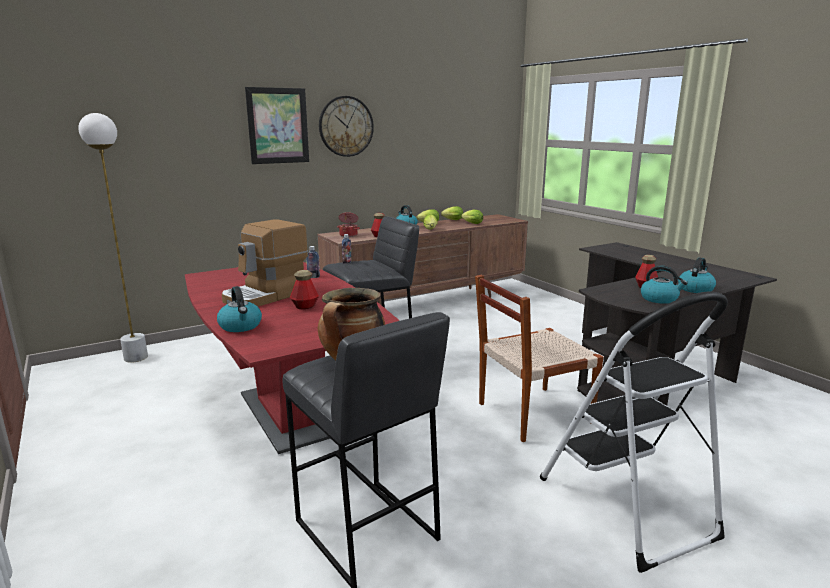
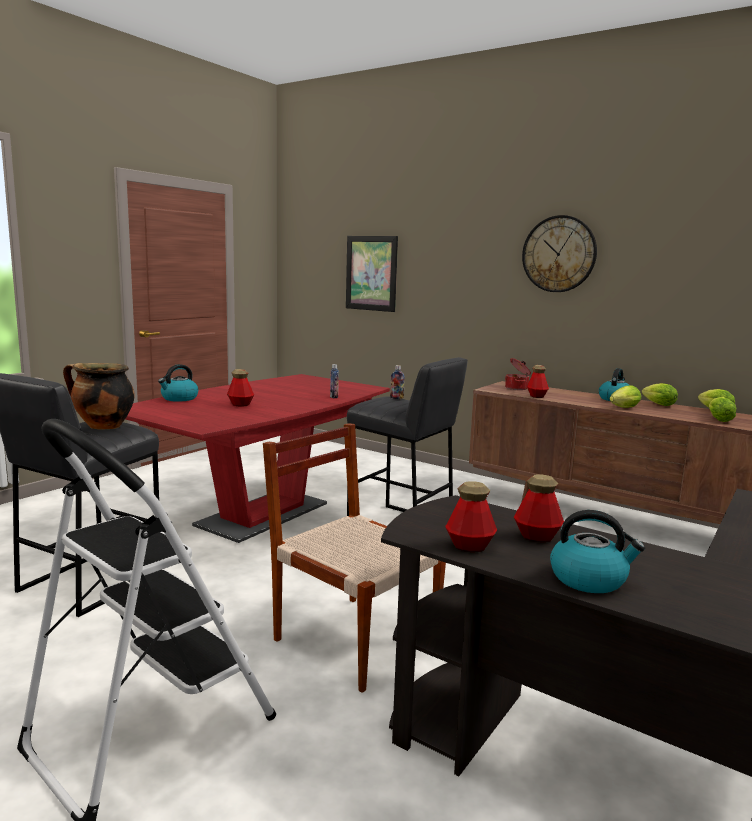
camera: 65 degrees right, 5 degrees down
white floor lamp [78,113,148,363] -> none
coffee machine [222,219,308,307] -> none
picture [245,87,309,164] -> picture moved to [346,236,398,312]
kettle [641,266,688,304] -> bottle [445,481,497,552]

